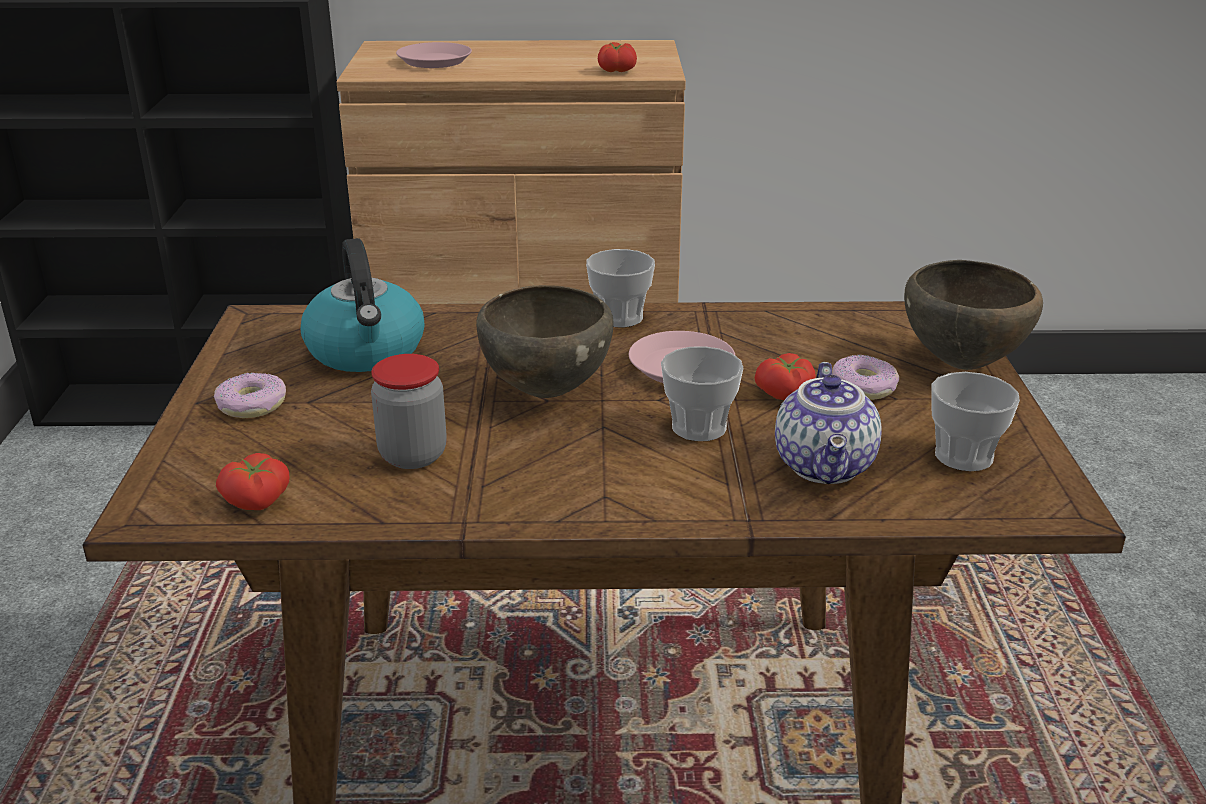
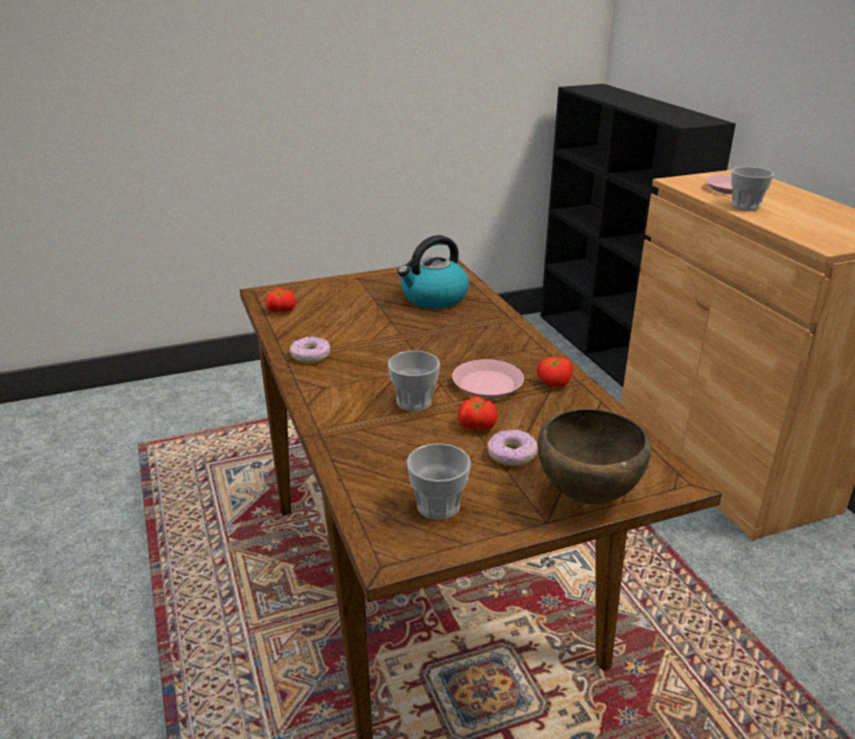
camera: 70 degrees right, 0 degrees up
donut [214,372,286,418] -> donut moved to [290,336,330,363]
jar [371,354,447,469] -> none
brown bowl [476,285,614,398] -> none
cup [586,249,655,327] -> cup moved to [731,167,774,211]
tomato [598,42,637,72] -> tomato moved to [537,357,573,387]
teapot [775,362,881,484] -> none

